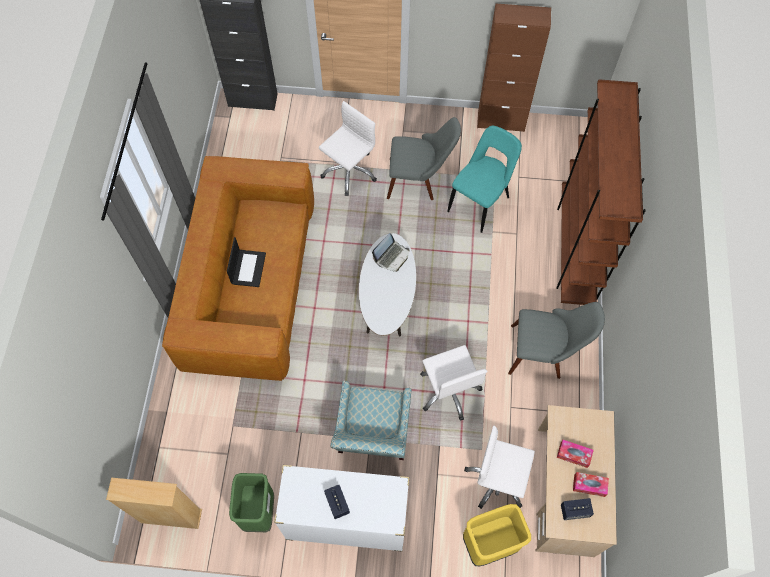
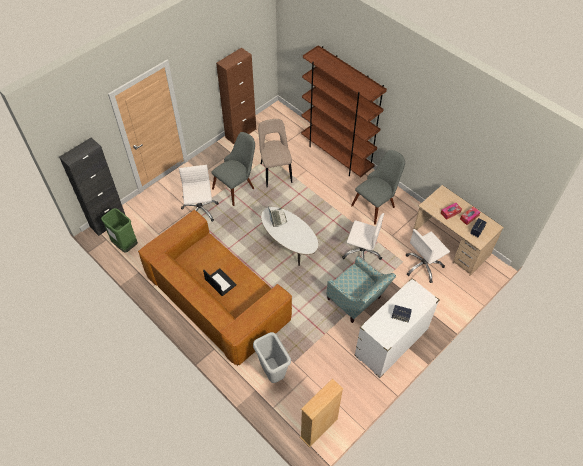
camera: 50 degrees left, 10 degrees down
green trash can [229,473,274,532] -> green trash can moved to [101,208,138,253]
turquoise chair [447,126,522,233] -> beige chair [258,119,292,187]
yellow trash can [463,504,531,566] -> none
none -> grey trash can [253,332,291,383]

